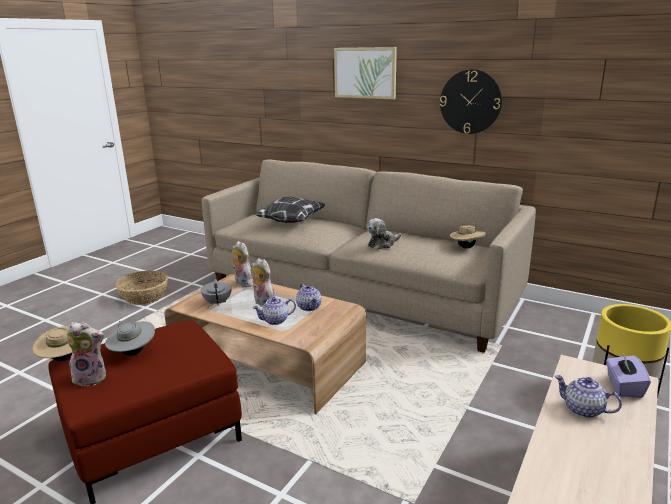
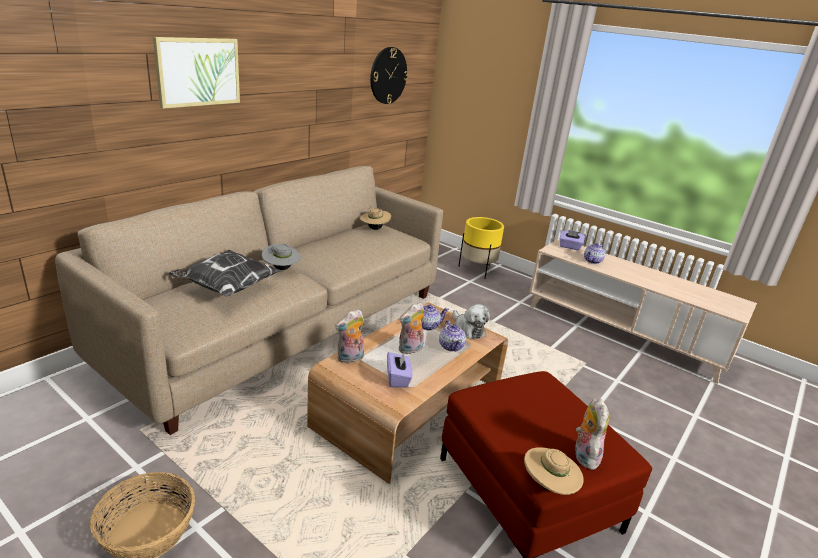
camera: 85 degrees left, 5 degrees up
grey hat [105,321,155,356] -> grey hat moved to [262,244,301,270]
grey teapot [201,279,232,304] -> purple tissue box [387,352,412,388]
plush toy [367,218,401,250] -> plush toy moved to [453,304,490,340]
wall clock [440,69,502,134] -> wall clock moved to [370,47,408,104]

